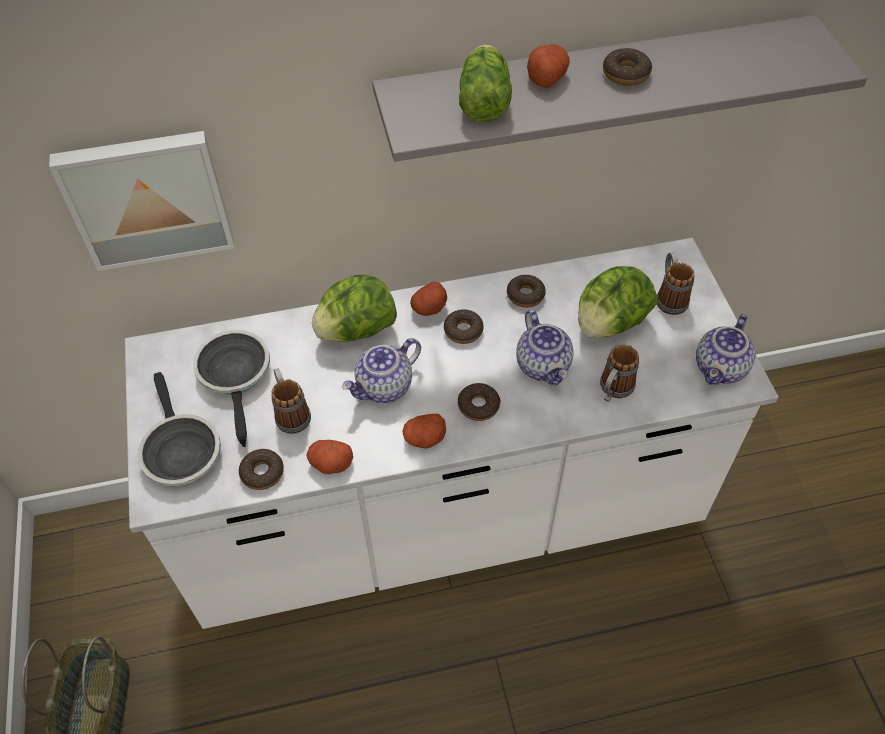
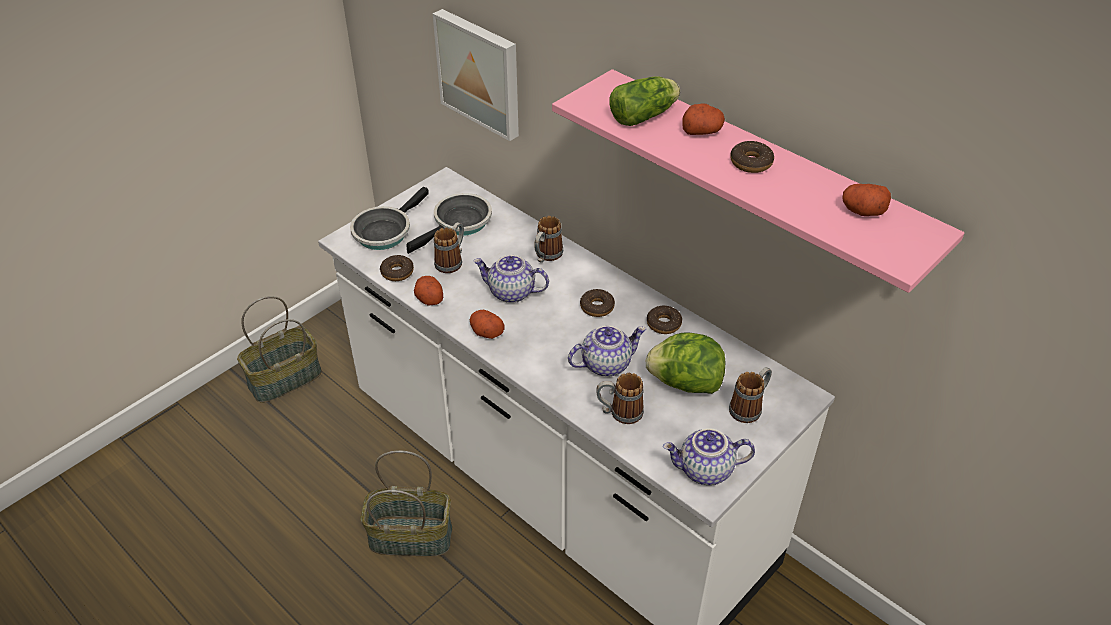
camera: 55 degrees right, 10 degrees down
lettuce [312,275,397,342] -> mug [534,216,563,263]
grey shelf [372,15,867,162] -> pink shelf [552,69,964,293]
potato [410,282,447,316] -> potato moved to [843,184,891,216]
donut [458,383,500,421] -> none
teapot [516,310,574,386] -> teapot turned 150 degrees counterclockwise [568,325,646,377]
none -> basket [361,450,452,556]

